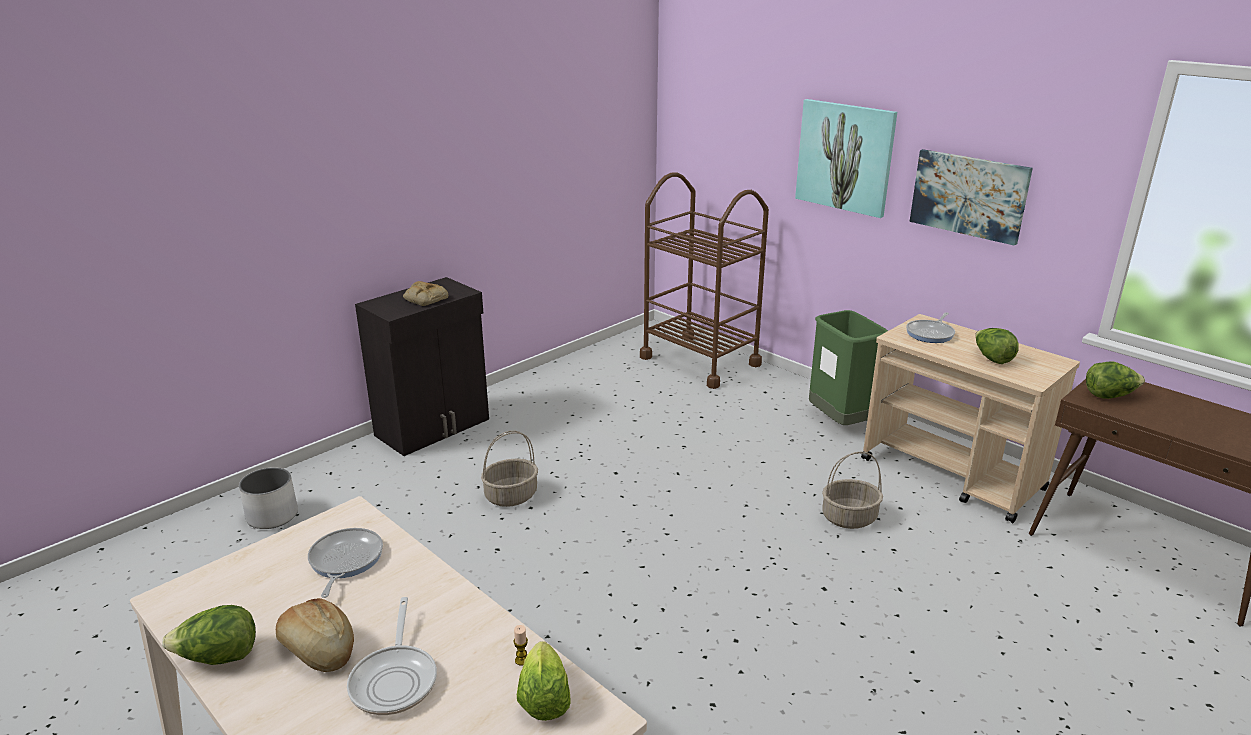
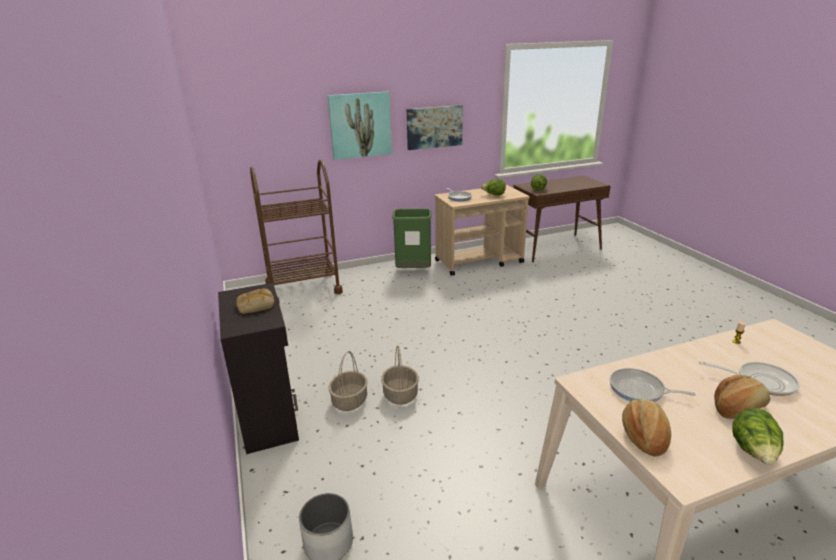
camera: 65 degrees left, 0 degrees up
lettuce [517,641,571,721] -> none
basket [822,451,883,529] -> basket moved to [329,351,368,411]
none -> bread [622,399,671,456]

